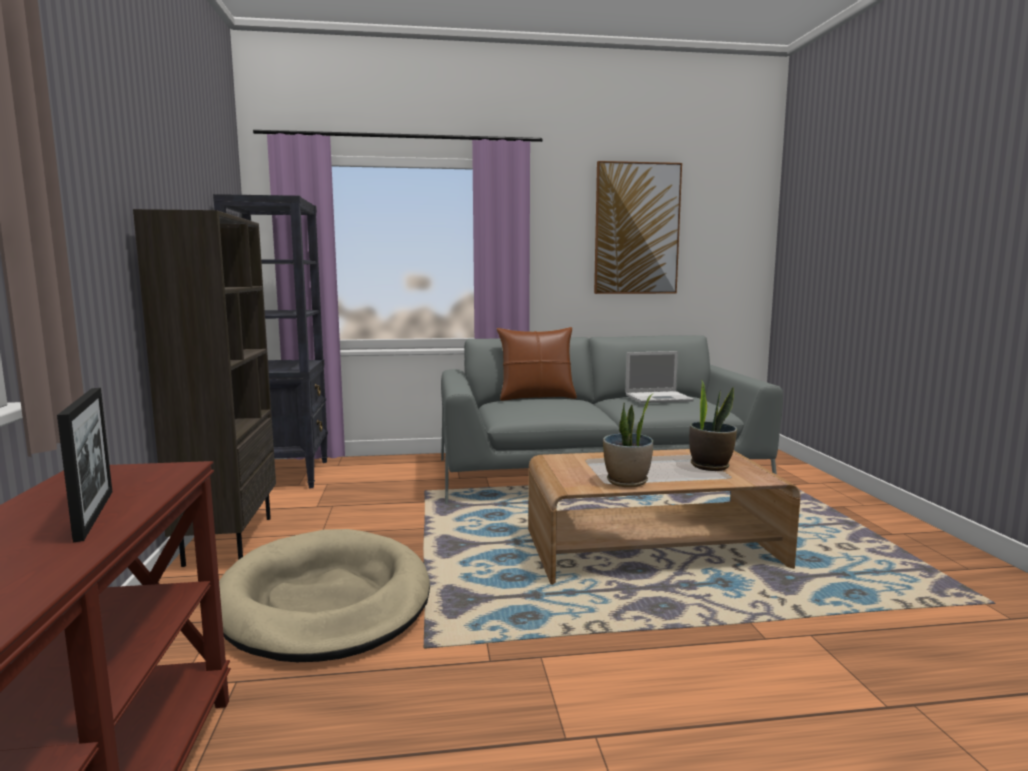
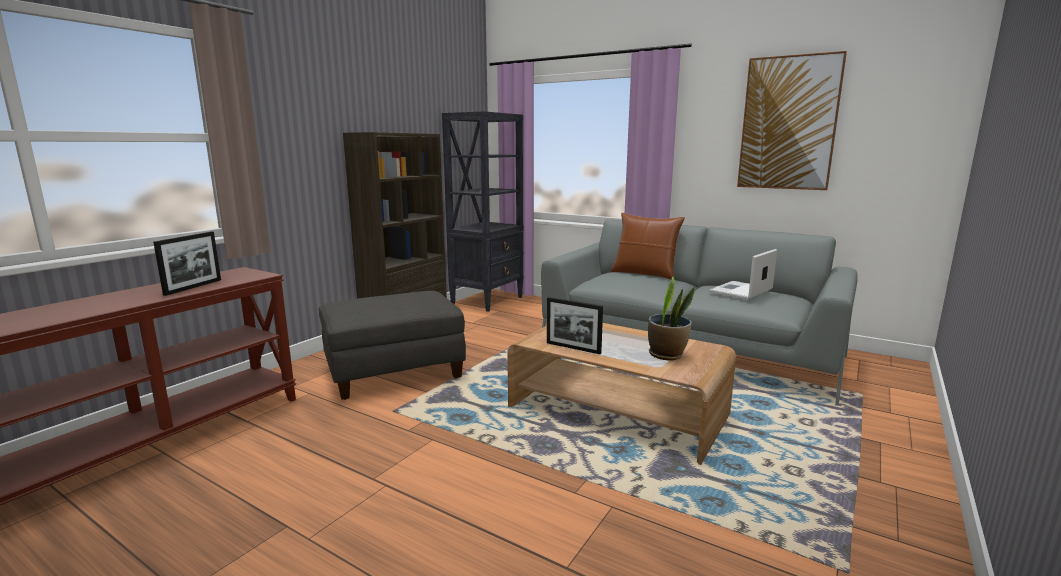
camera: 40 degrees right, 5 degrees up
beige dog bed [219,529,430,662] -> grey ottoman [319,291,466,400]
potted plant [603,394,653,487] -> picture frame [547,297,603,354]
laptop [625,351,694,403] -> laptop turned 105 degrees clockwise [709,249,777,300]

